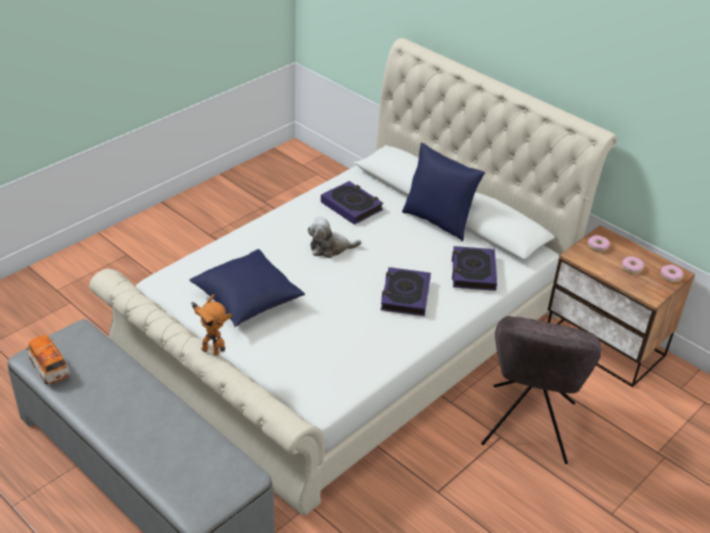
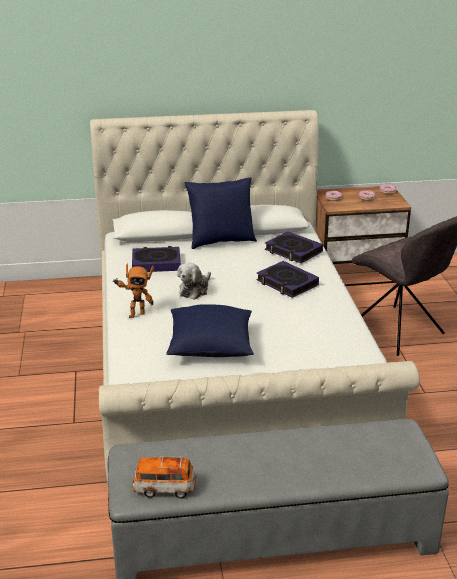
camera: 50 degrees left, 10 degrees down
toy robot [191,294,232,356] -> toy robot moved to [113,264,154,318]

